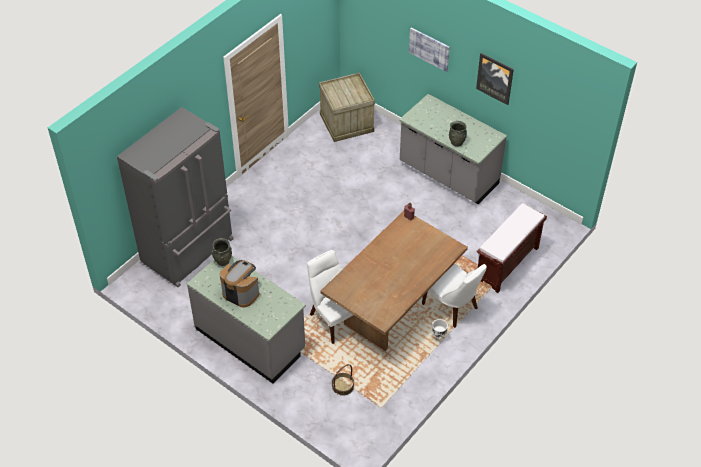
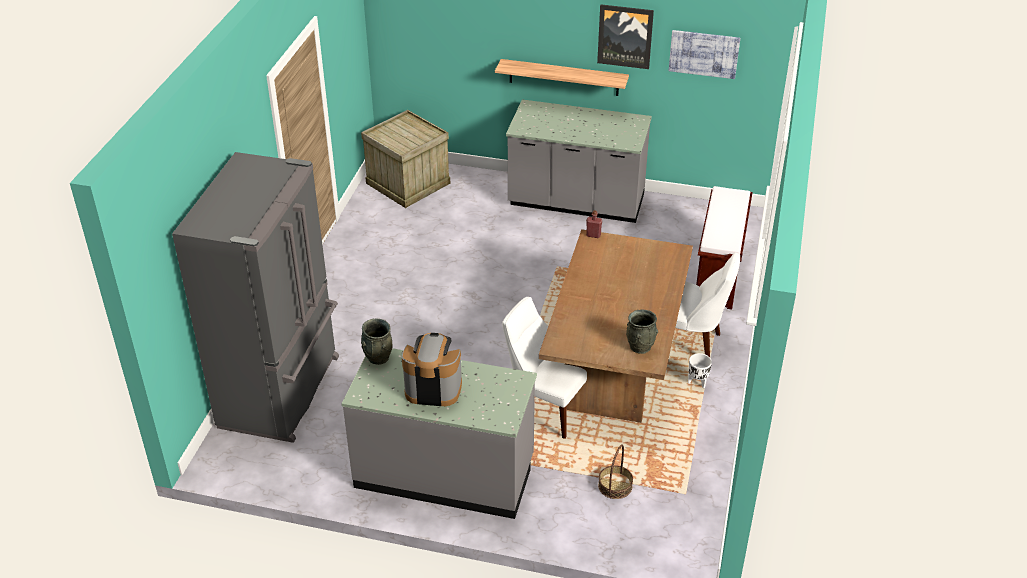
camera: 25 degrees left, 10 degrees down
picture [409,27,450,72] -> picture moved to [669,30,740,79]
grey vase [449,121,467,147] -> grey vase moved to [626,310,658,354]
none -> shelf [495,59,629,96]

